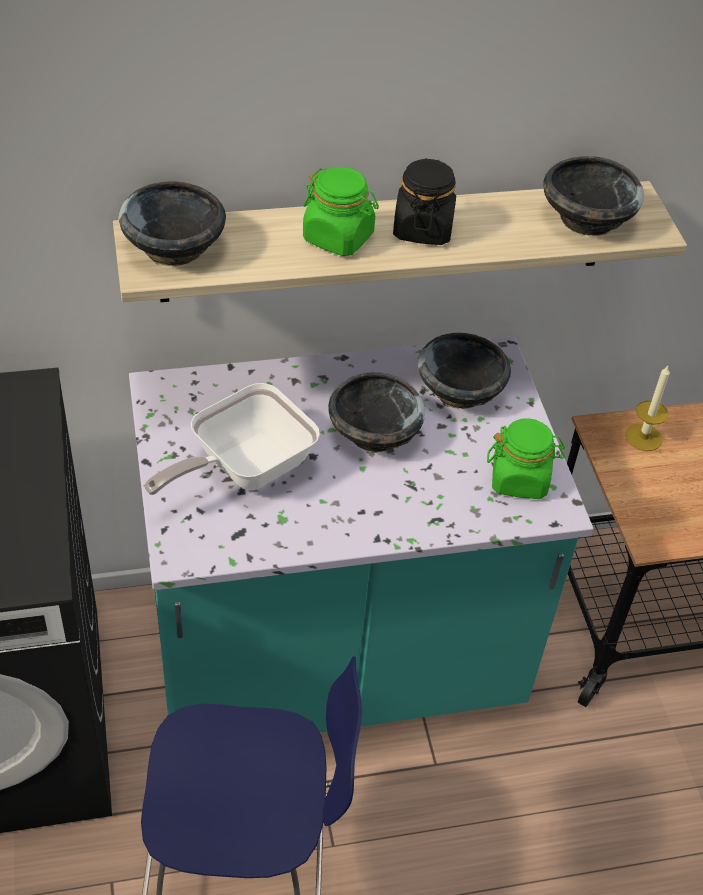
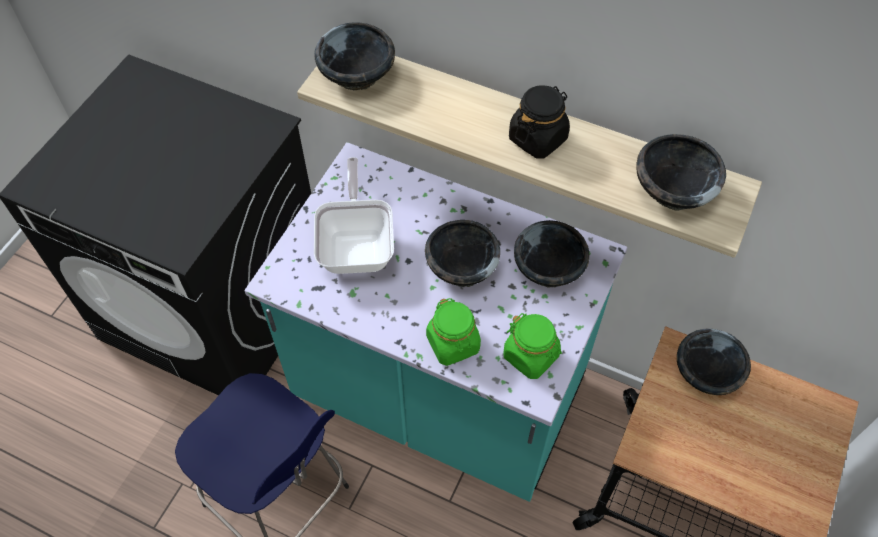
camera: 40 degrees right, 10 degrees up
frying pan [144,383,320,495] -> frying pan turned 90 degrees clockwise [314,157,394,274]
green jar [303,167,379,256] -> green jar moved to [426,298,481,366]
candle [625,366,670,451] -> black bowl [677,328,751,395]

